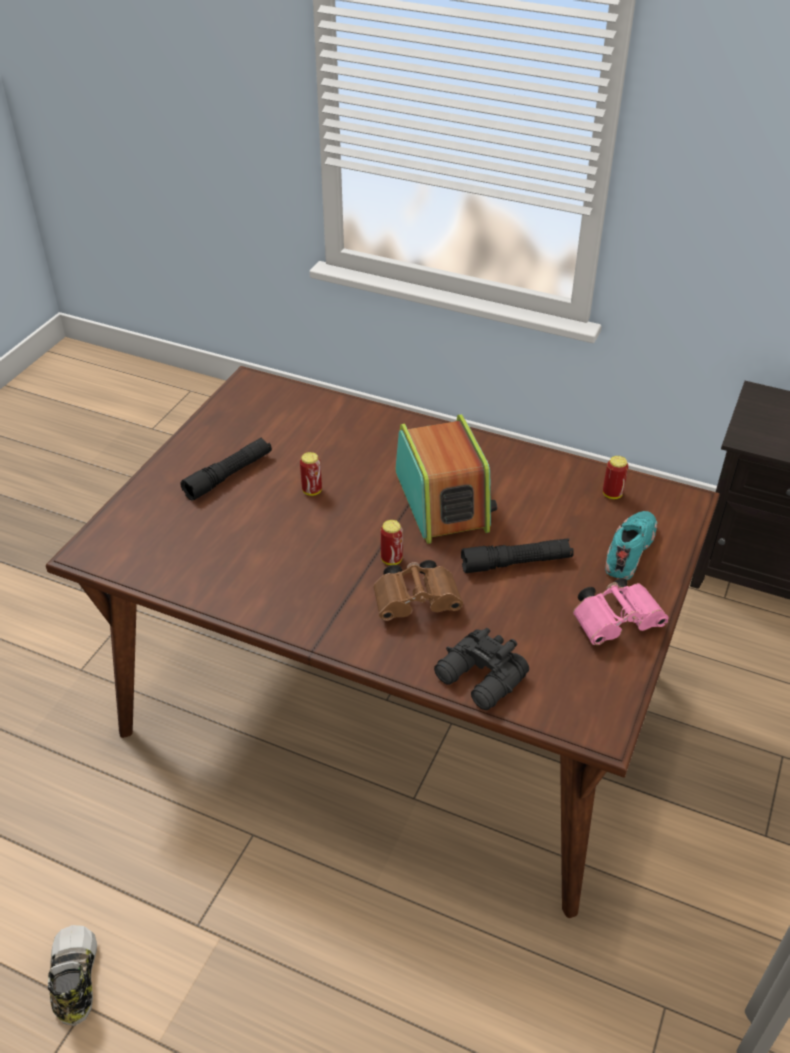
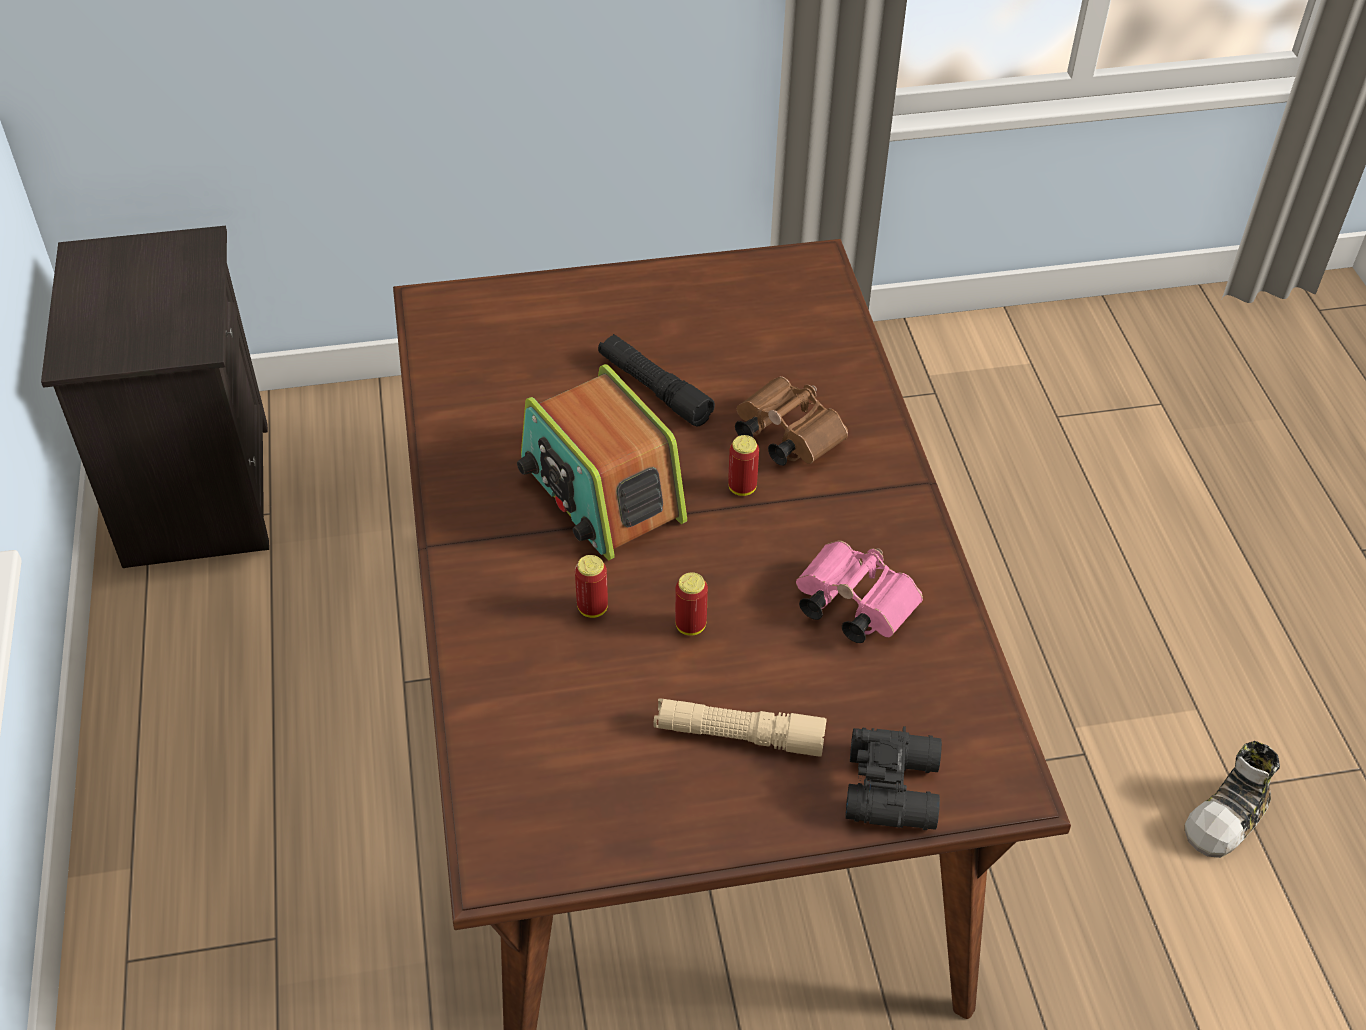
camera: 125 degrees left, 5 degrees up
black flashlight [180,437,272,501] -> beige flashlight [654,698,827,757]
radio [396,414,497,544] -> radio turned 75 degrees counterclockwise [517,364,687,560]
black binoculars [434,628,529,710] -> black binoculars moved to [845,726,942,830]
pink binoculars [573,578,668,645] -> pink binoculars moved to [796,540,923,643]
can [603,456,628,499] -> can moved to [575,555,608,618]
turquoise shoe [605,511,657,580] -> none

